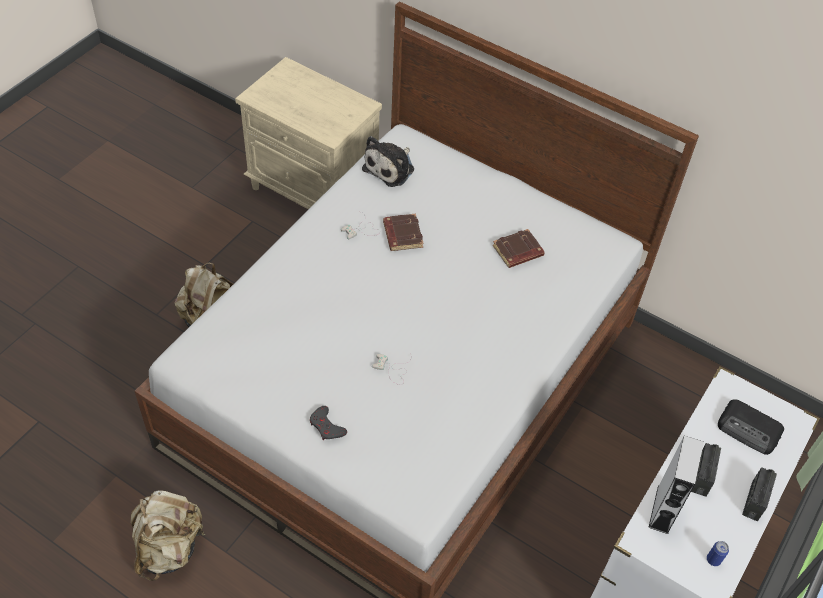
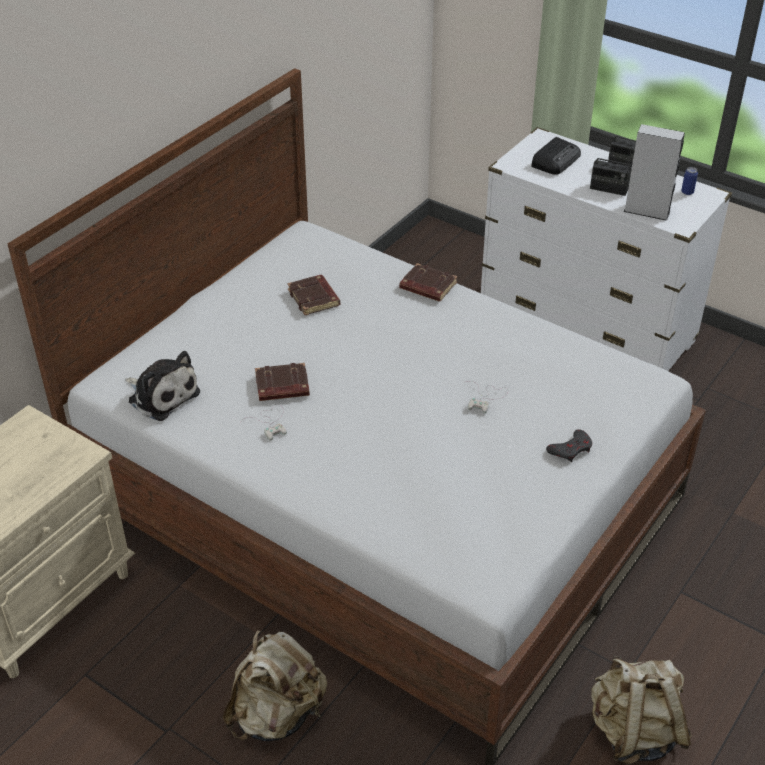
camera: 85 degrees left, 10 degrees down
none -> brown book [399,263,457,302]

